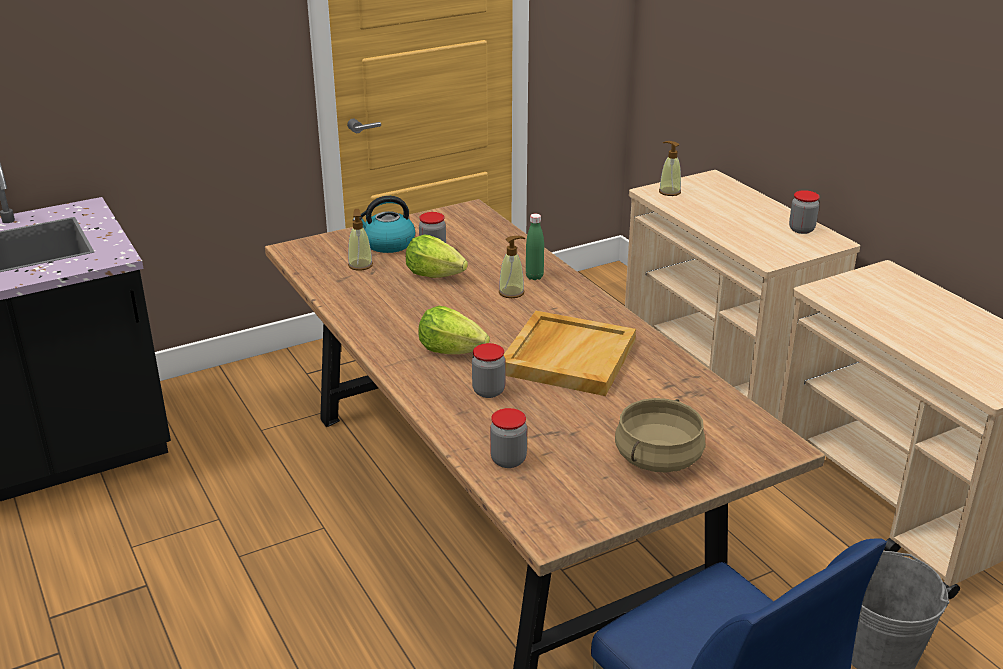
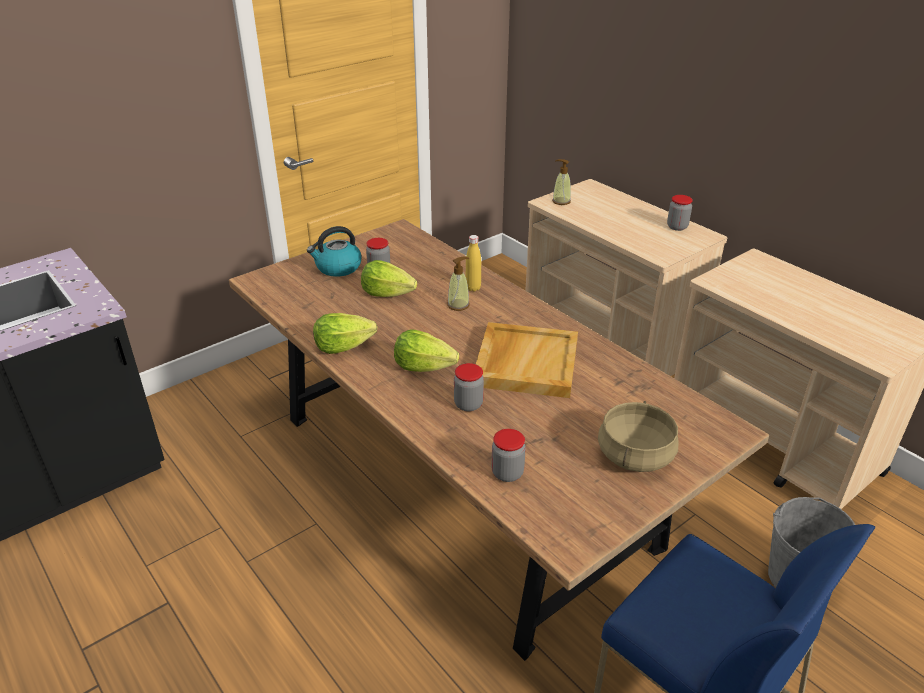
camera: 10 degrees left, 5 degrees up
soap dispenser [348,209,373,271] -> none
green bottle [526,214,544,280] -> yellow bottle [466,235,481,291]
none -> lettuce [313,313,377,354]

